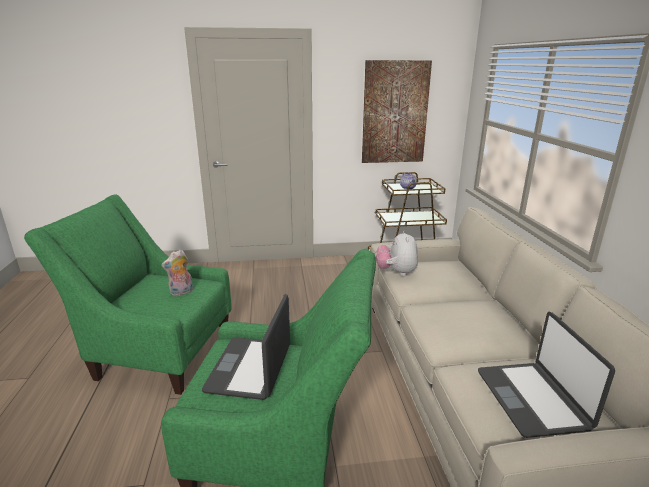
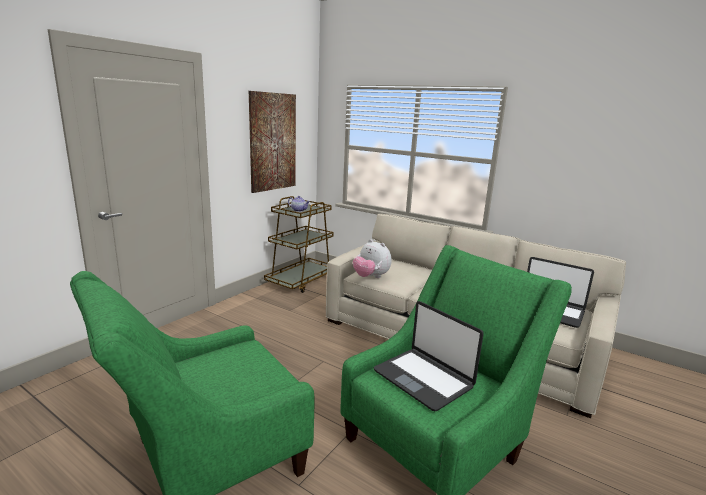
camera: 50 degrees left, 5 degrees down
plush toy [161,250,193,296] -> none

